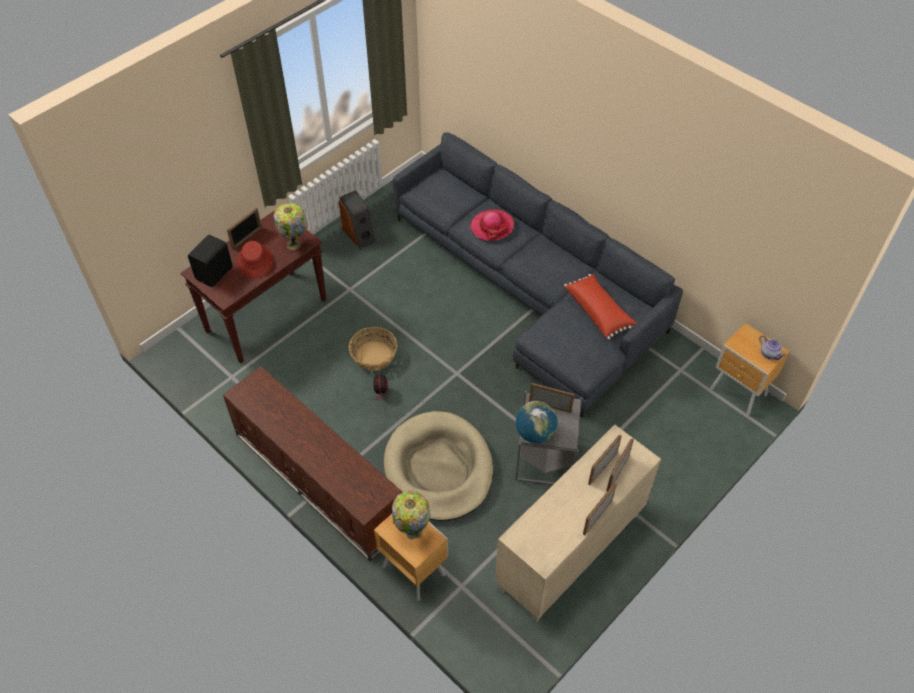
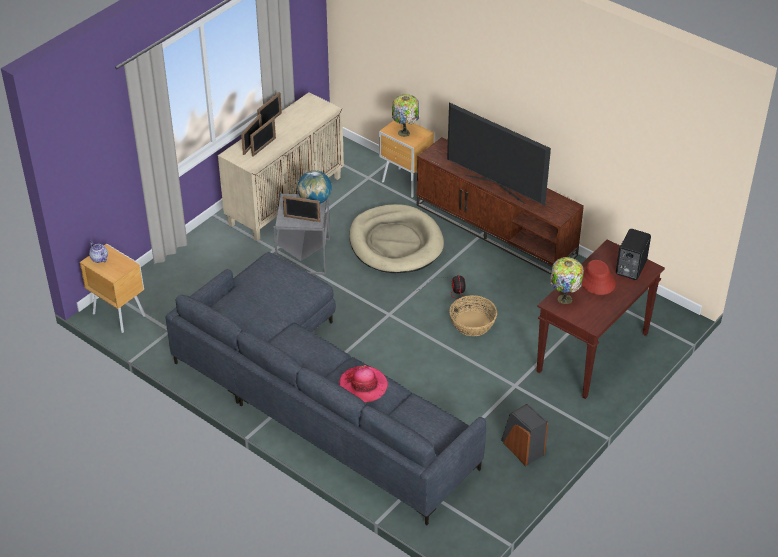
camera: 175 degrees right, 10 degrees down
picture frame [227,207,262,250] -> none
red pillow [564,274,637,340] -> none
none -> television [447,102,551,205]

